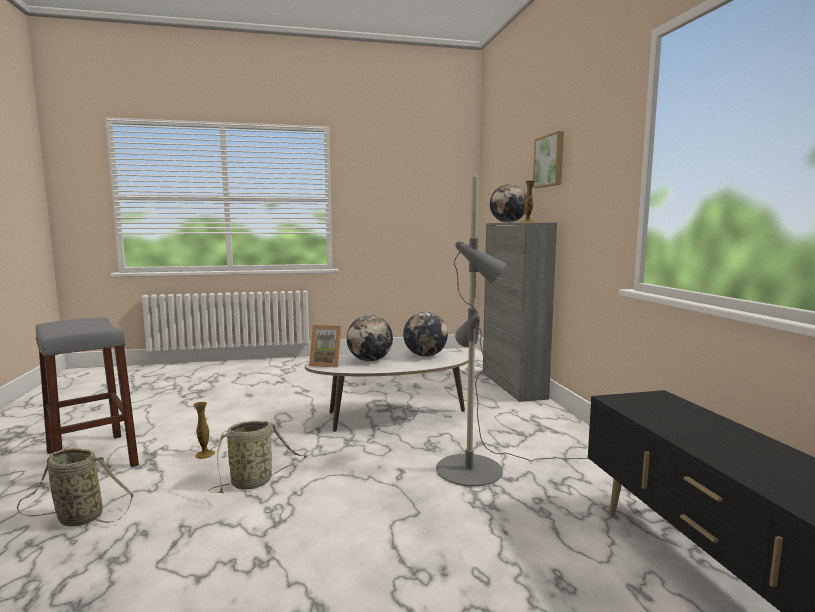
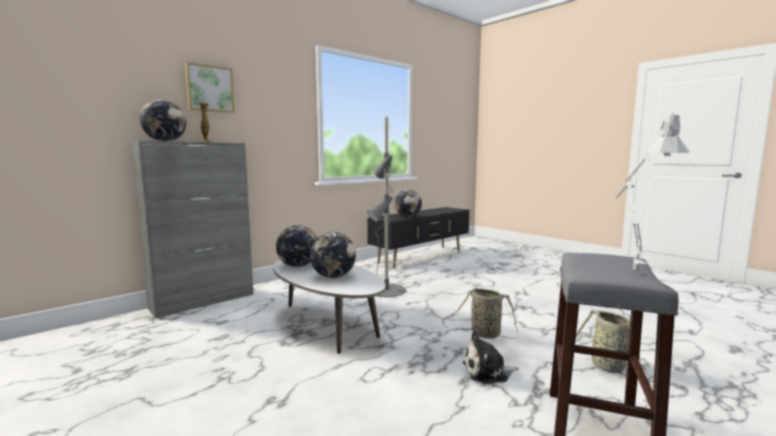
camera: 120 degrees left, 0 degrees up
vase [193,402,215,459] -> plush toy [463,331,519,384]
picture frame [309,325,342,368] -> none
none -> globe [394,189,422,217]
none -> grey table lamp [616,112,690,270]

